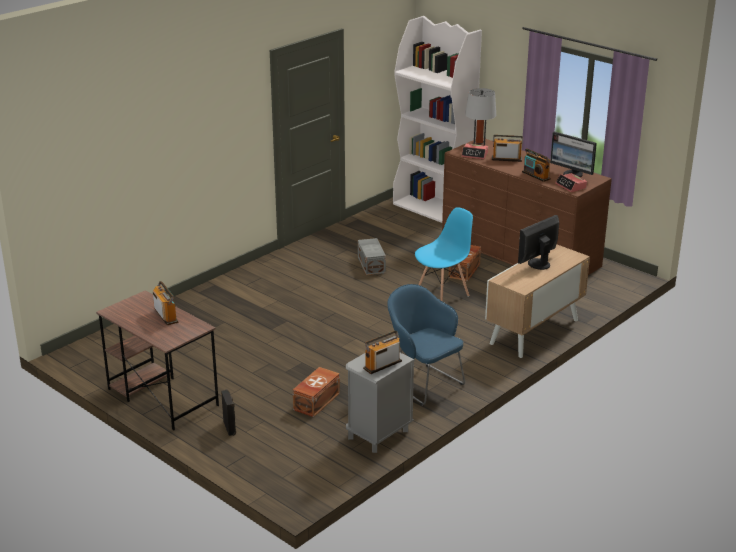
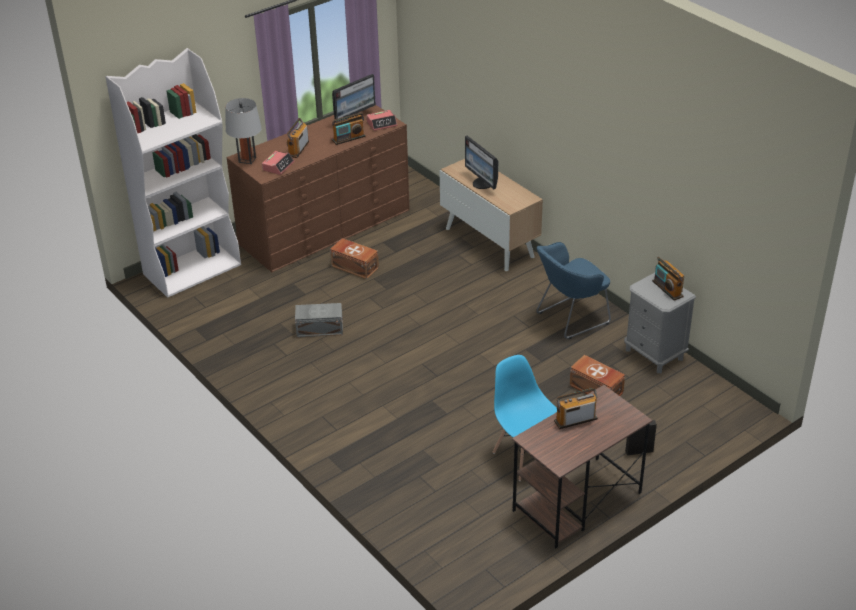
camera: 80 degrees left, 10 degrees up
blue chair [415,207,473,302] -> blue chair moved to [493,355,557,481]

